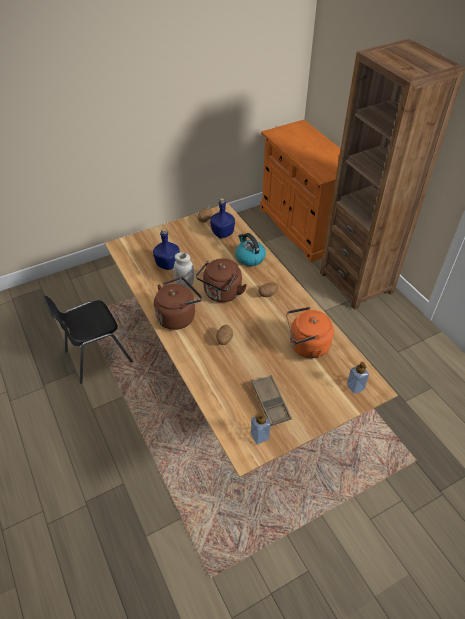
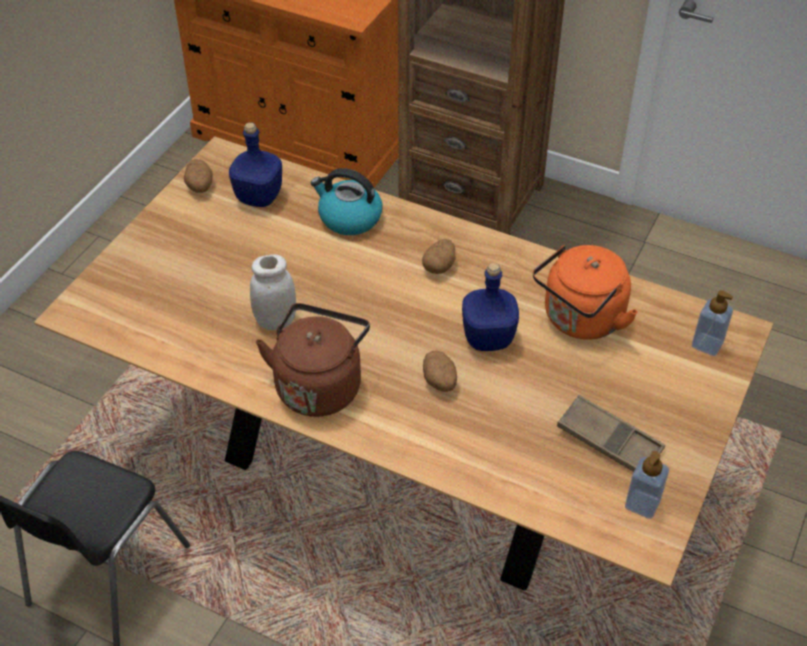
camera: 35 degrees left, 0 degrees up
blue bottle [153,229,180,270] -> blue bottle moved to [462,263,519,351]
brown kettle [196,258,247,302] -> none

